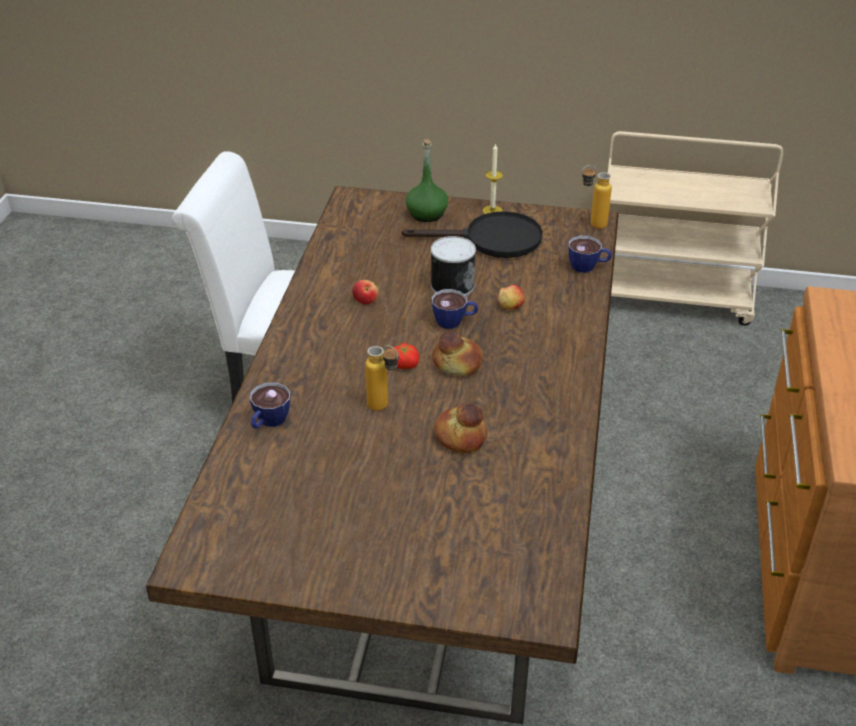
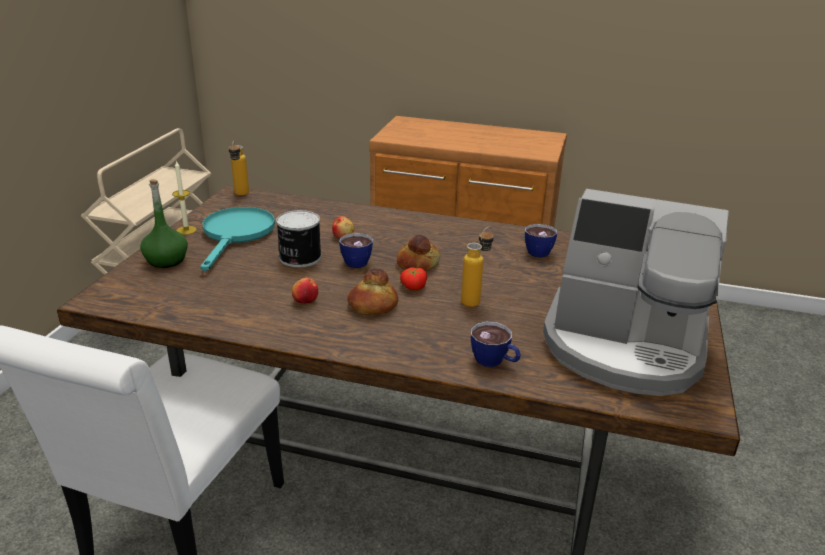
camera: 85 degrees left, 10 degrees down
black frying pan [402,211,543,258] -> turquoise frying pan [201,207,275,271]
bread [434,403,487,453] -> bread moved to [347,268,398,315]
cup [568,236,612,273] -> cup moved to [525,224,557,257]
none -> coffee machine [543,189,729,396]

